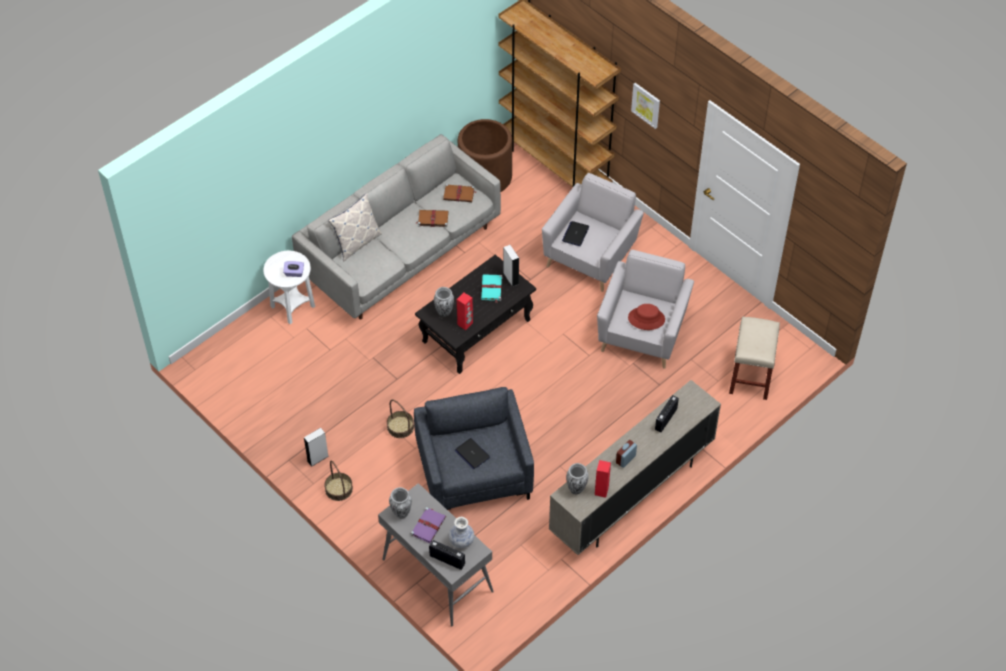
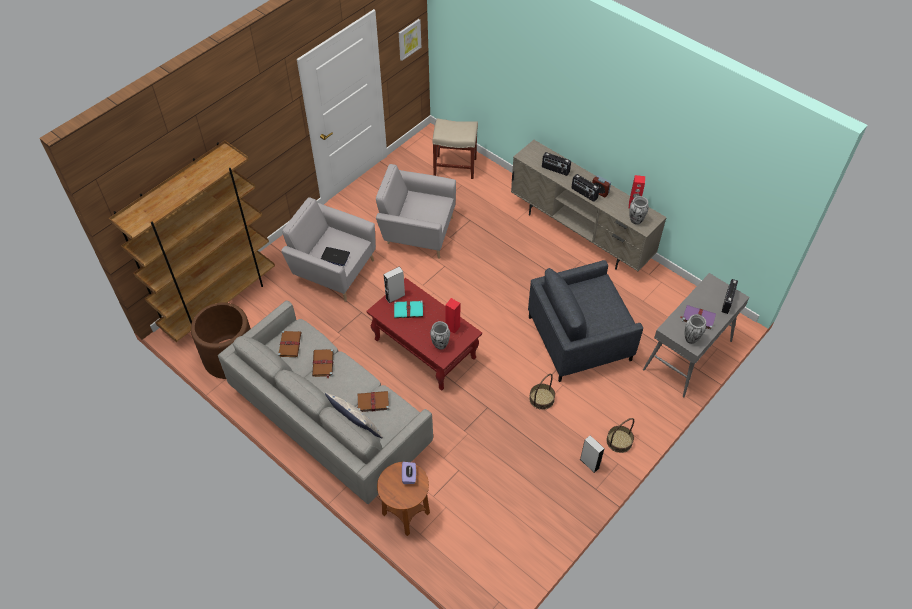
camera: 95 degrees left, 0 degrees up
white side table [263,251,315,324] -> brown side table [377,462,430,536]
black coffee table [415,255,536,374] -> red coffee table [366,278,482,391]
vase [449,517,474,548] -> none
laptop [455,438,490,469] -> none
red hat [628,304,665,330] -> none
picture [631,83,660,129] -> picture moved to [399,19,421,61]
none -> brown book [357,391,389,412]
none -> radio [571,174,600,202]

